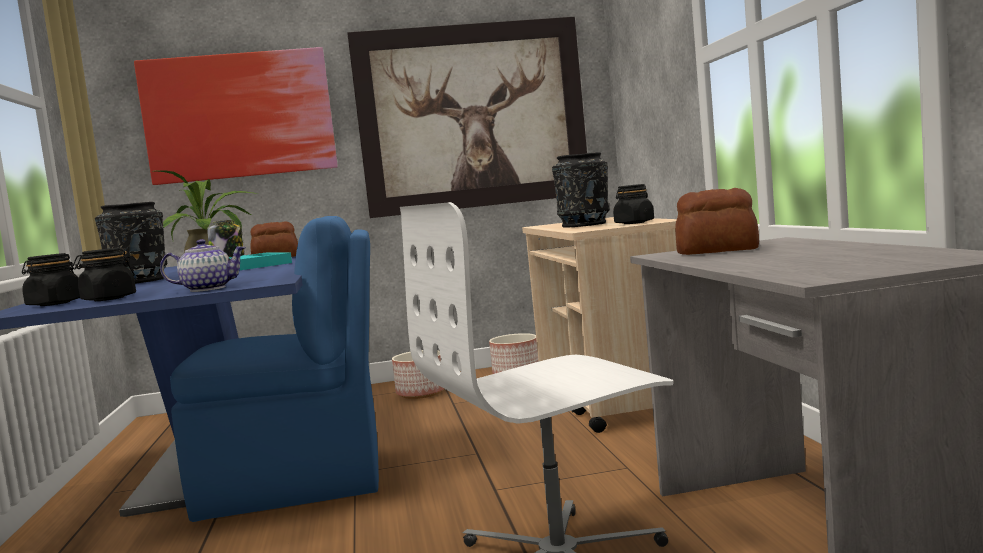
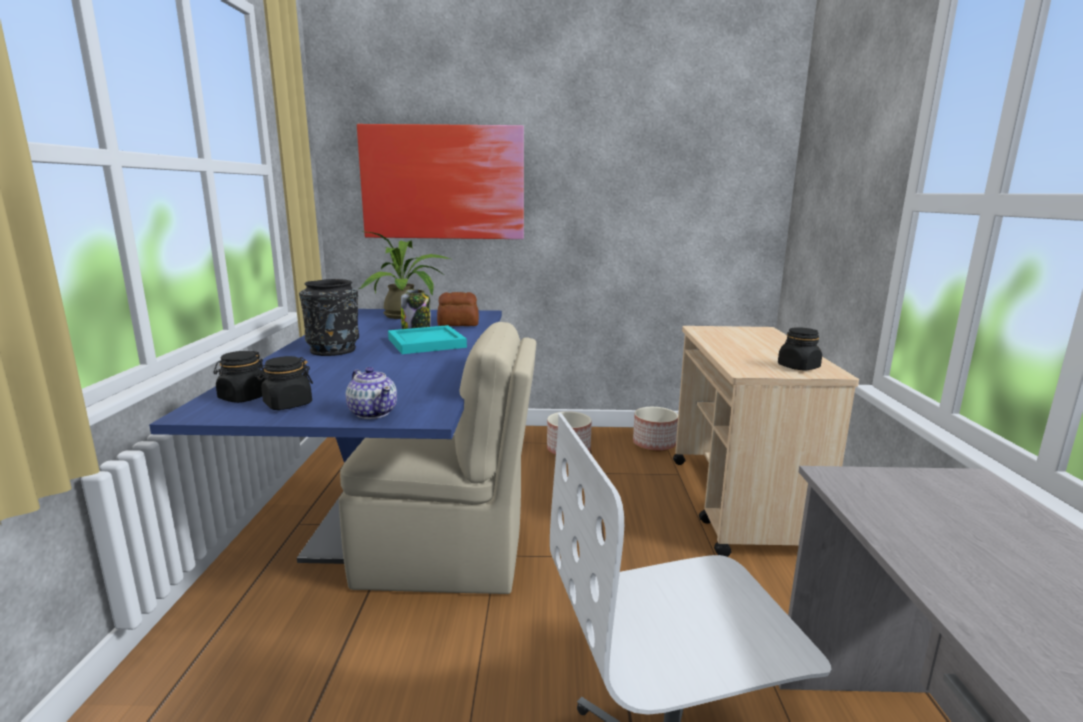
camera: 10 degrees right, 10 degrees up
teapot [160,239,246,292] -> teapot turned 45 degrees clockwise [346,367,397,419]
blue chair [170,216,379,522] -> beige chair [339,322,536,594]
picture [347,17,587,218] -> none
black vase [552,152,609,228] -> none
bread [675,188,759,255] -> none

